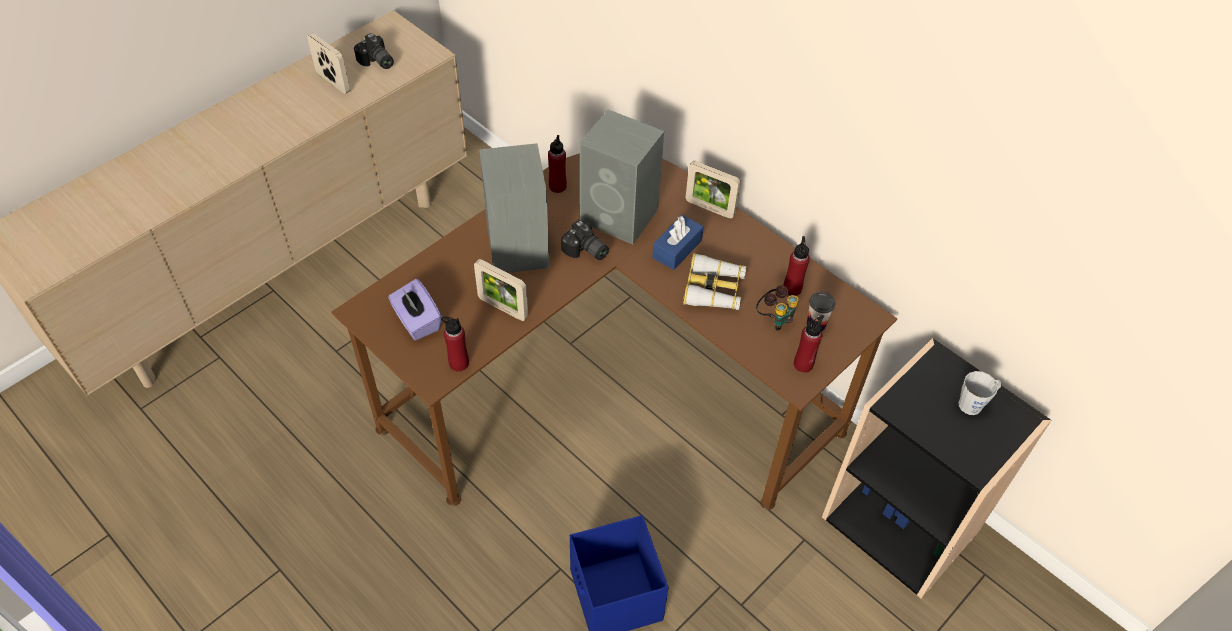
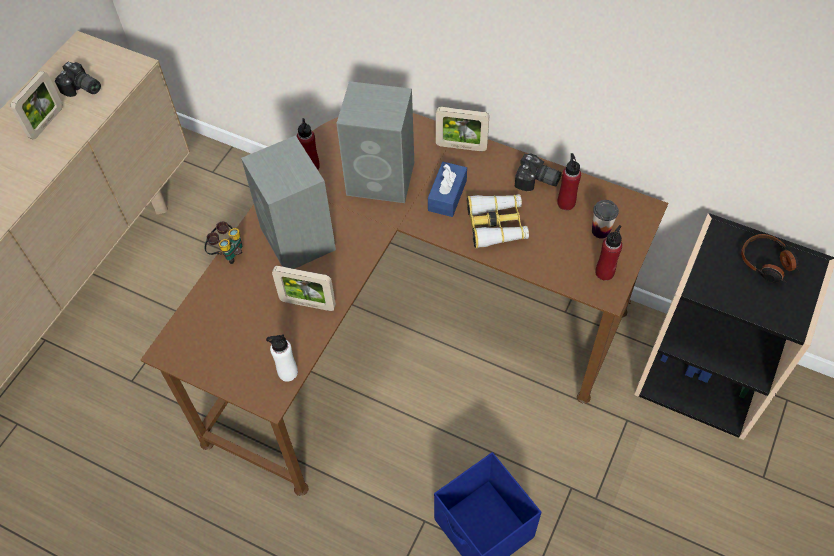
camera: 15 degrees left, 5 degrees up
picture frame [307,33,350,94] -> picture frame turned 90 degrees clockwise [11,71,63,140]
purple tissue box [388,279,442,340] -> none
red bottle [441,316,469,372] -> white bottle [266,334,298,382]
camera [561,220,609,260] -> camera moved to [515,154,562,191]
binoculars [756,285,799,331] -> binoculars moved to [205,222,242,264]
grey mug [958,371,1002,415] -> headphones [741,234,799,283]

